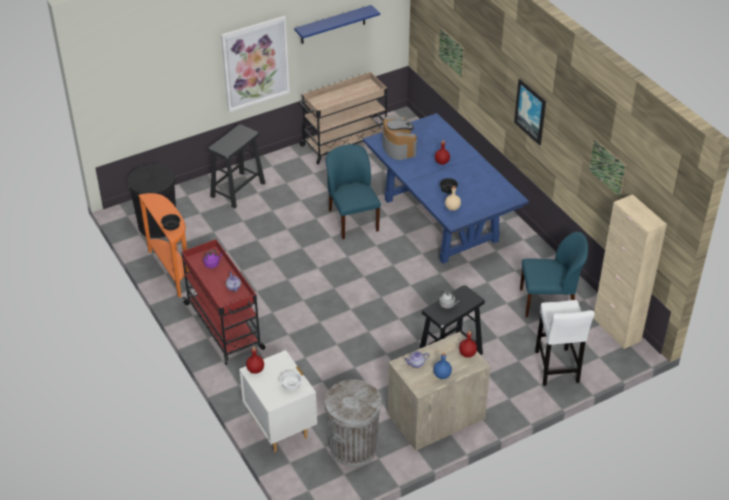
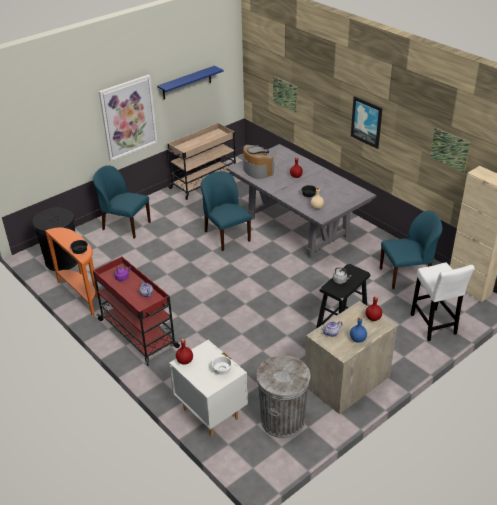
camera: 10 degrees left, 5 degrees down
black stool [208,125,265,208] -> blue chair [93,165,151,239]
blue dining table [363,113,529,264] -> grey dining table [226,144,376,258]

